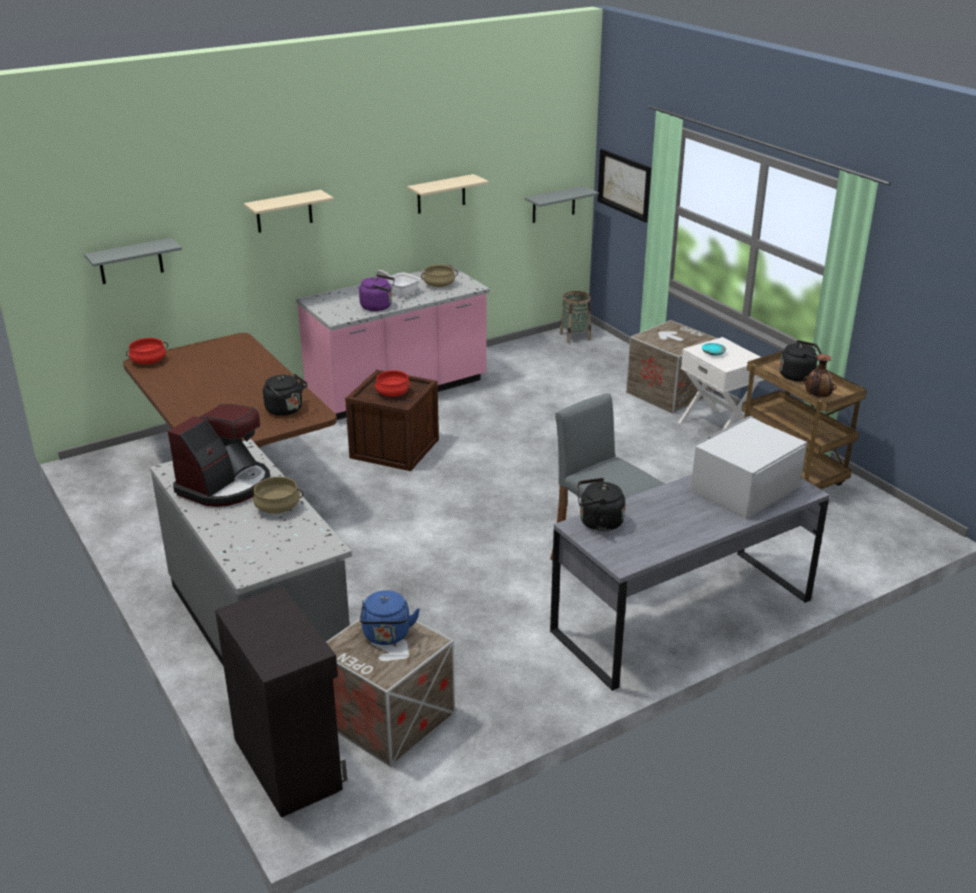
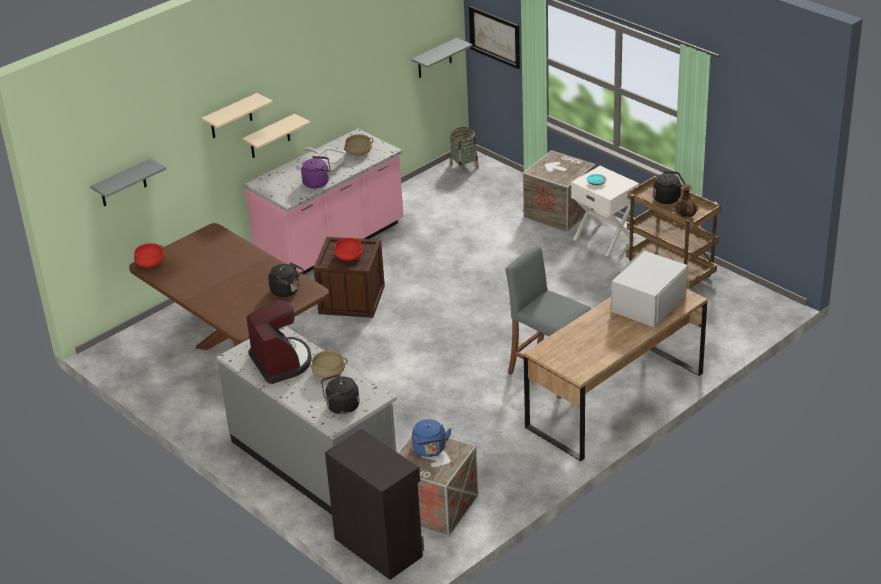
camera: 10 degrees left, 5 degrees up
coffee machine [168,404,270,507] -> coffee machine turned 45 degrees counterclockwise [247,299,311,384]
beige shelf [407,174,488,214] -> beige shelf moved to [242,114,310,158]
grey desk [550,475,830,691] -> brown desk [524,289,708,462]
black kettle [578,478,625,531] -> black kettle moved to [321,374,360,414]

